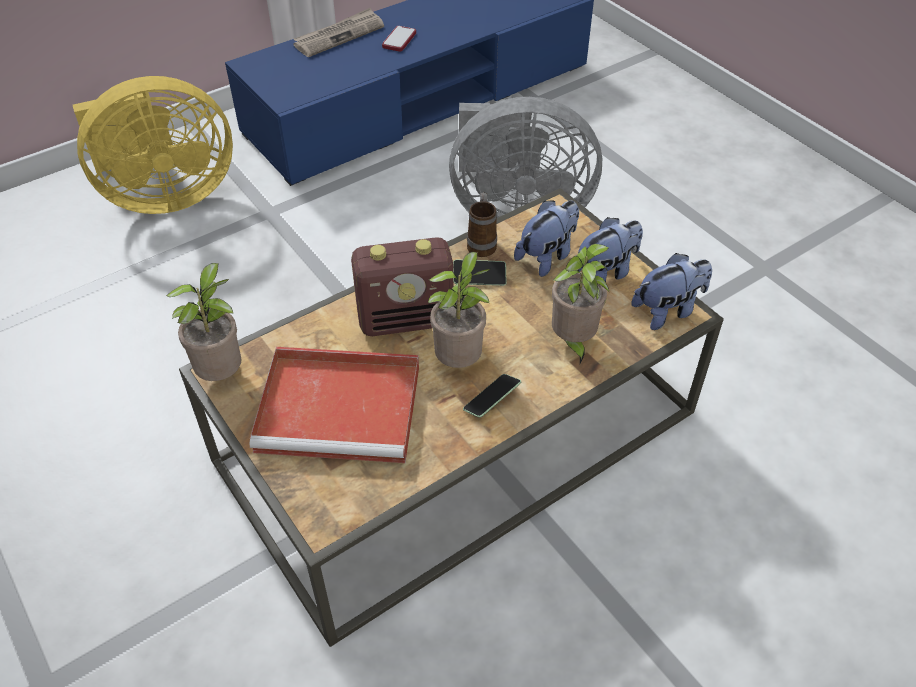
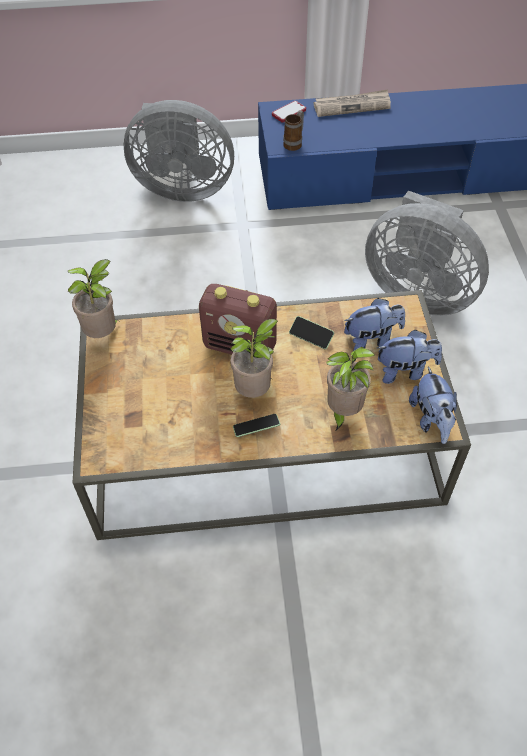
camera: 30 degrees right, 5 degrees up
yellow fan [73,76,233,214] -> grey fan [123,100,234,202]
red tray [250,347,419,463] -> none
phone [382,26,416,52] -> phone moved to [272,101,306,123]
mug [467,192,497,257] -> mug moved to [283,110,304,151]
plush toy [631,253,712,330] -> plush toy turned 75 degrees clockwise [409,366,457,444]

